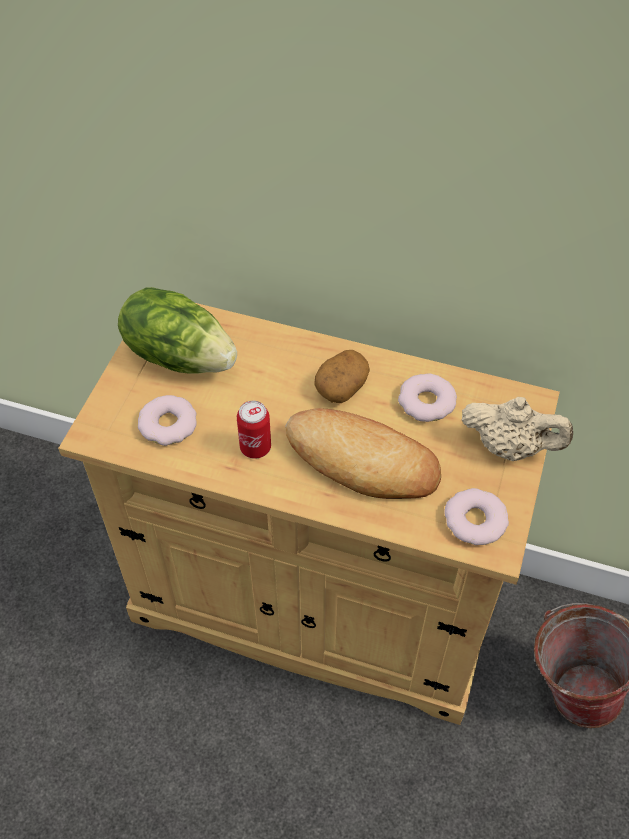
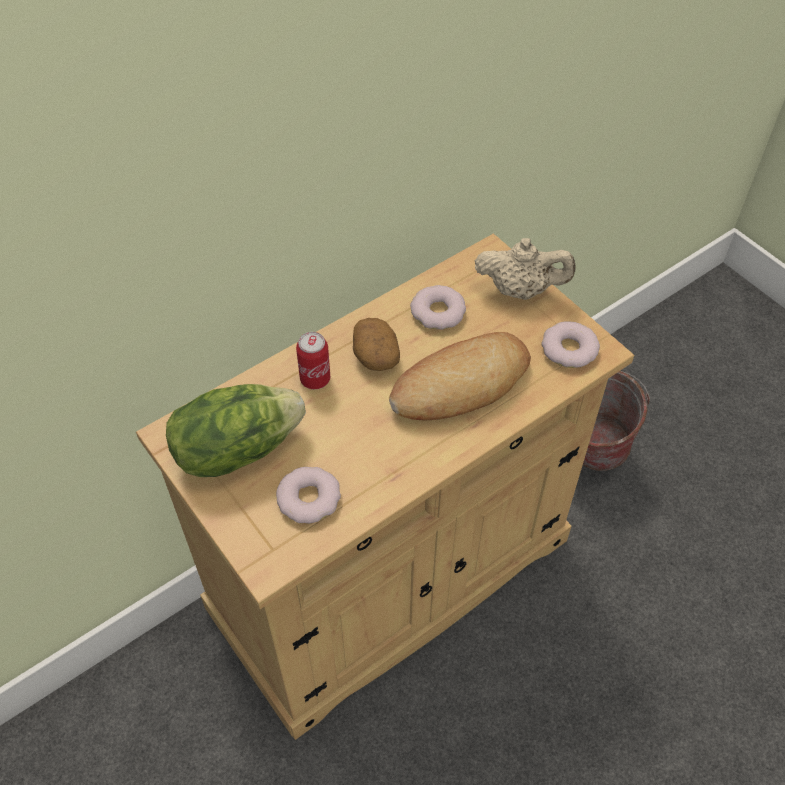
camera: 55 degrees left, 0 degrees up
can [237,401,271,459] -> can moved to [296,332,330,389]
beige teapot [462,397,573,461] -> beige teapot turned 45 degrees clockwise [475,238,576,300]

